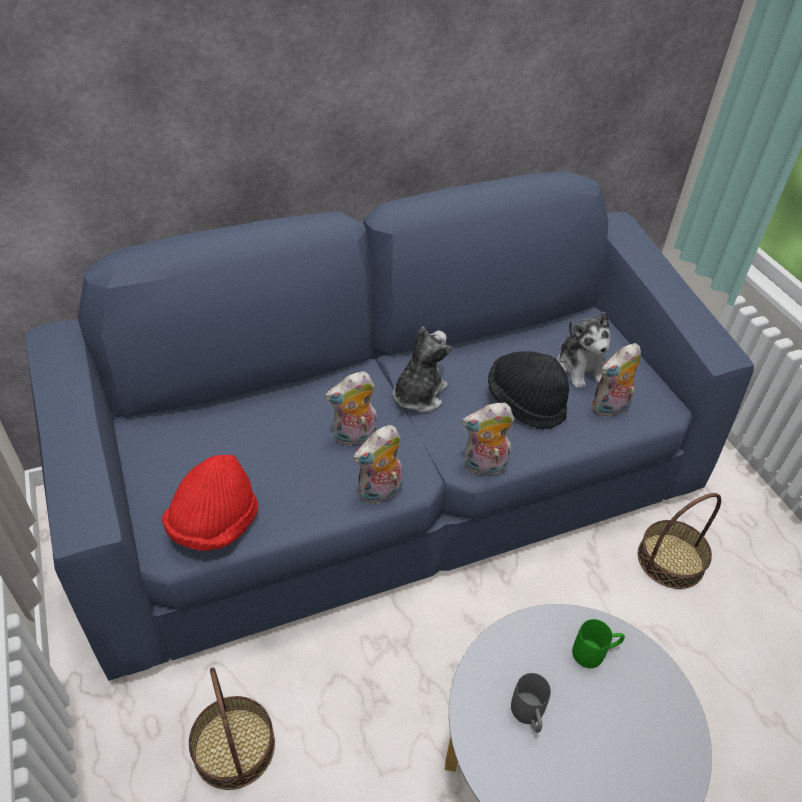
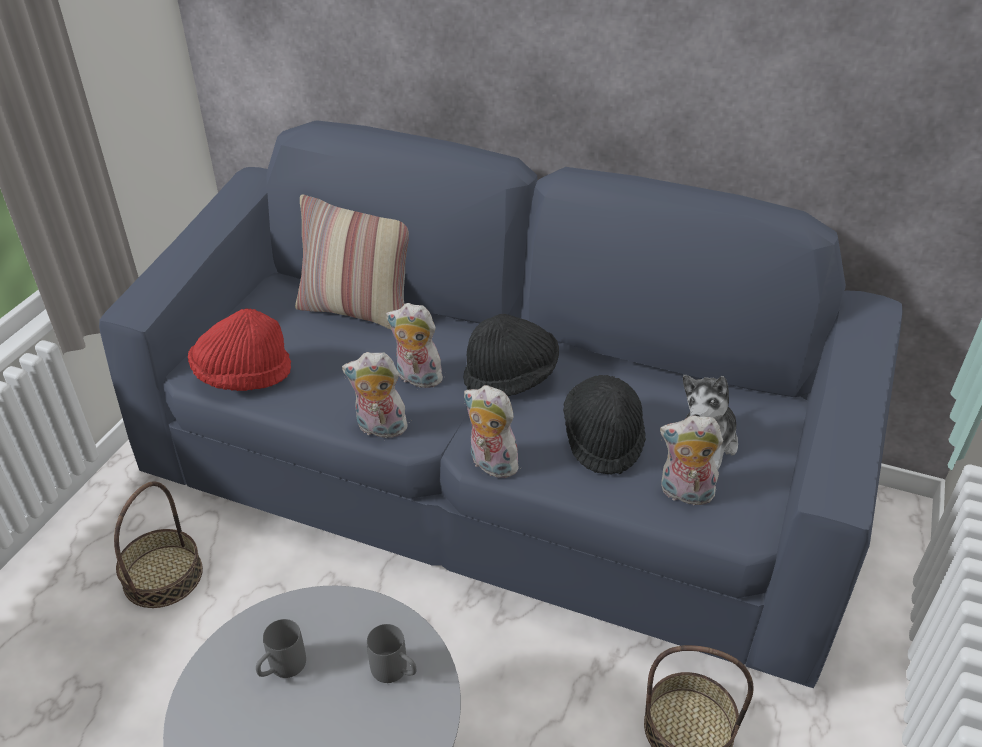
camera: 45 degrees right, 5 degrees down
plush toy [393,327,451,413] -> black hat [463,314,559,396]
green mug [572,619,625,668] -> grey mug [367,624,416,683]
none -> pillow [295,195,409,329]

